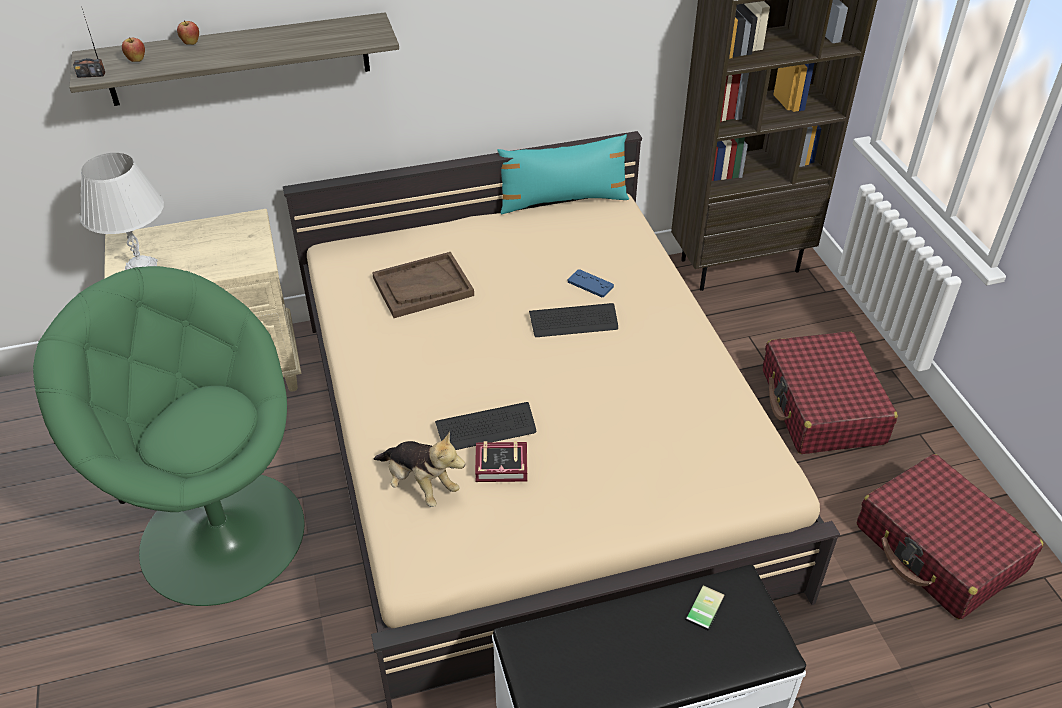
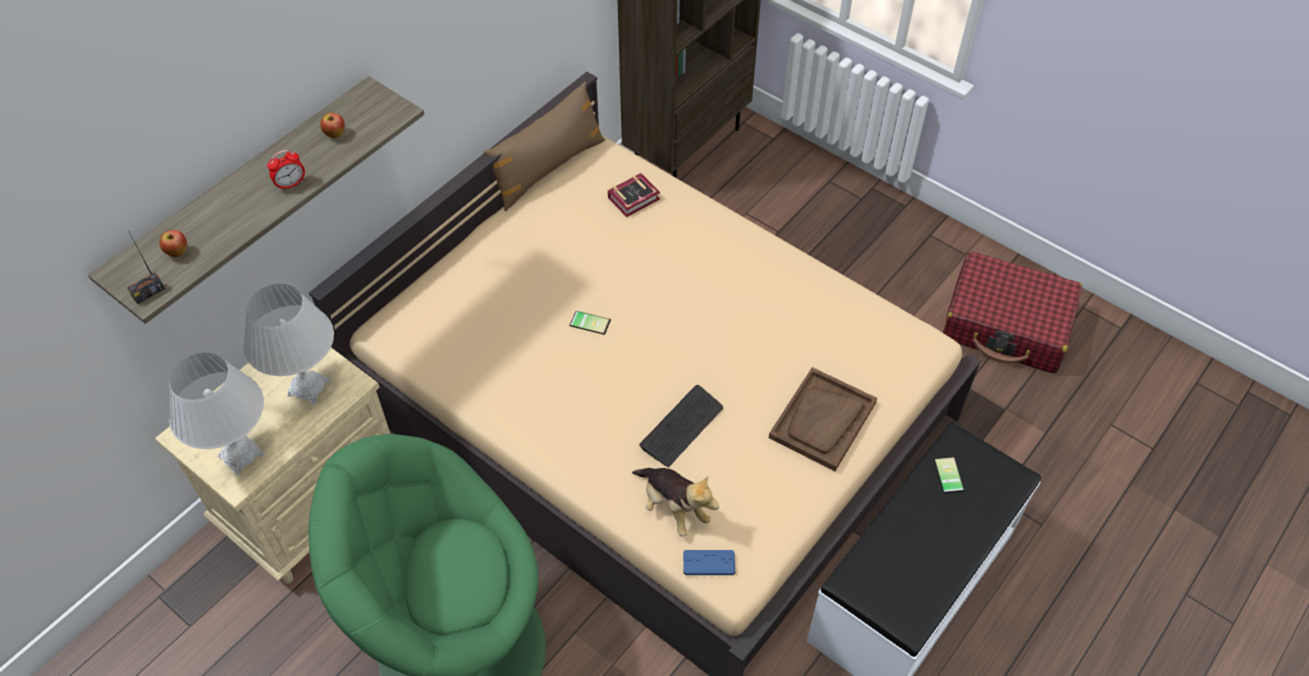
camera: 35 degrees left, 10 degrees up
apple [177,21,199,45] -> apple moved to [320,113,345,138]
brown tray [372,252,474,318] -> brown tray moved to [769,367,877,471]
plush toy [374,433,465,507] -> plush toy turned 45 degrees clockwise [632,468,719,536]
book [475,441,528,482] -> book moved to [608,173,660,217]
turquoise pillow [497,134,629,215] -> brown pillow [484,81,605,211]
keyboard [529,303,618,337] -> none
blue game controller [568,269,614,297] -> blue game controller moved to [683,550,735,575]
red suitcase [763,332,898,454] -> none
none -> white table lamp [243,284,334,405]
none -> alarm clock [267,150,305,191]
none -> phone [569,311,611,335]

